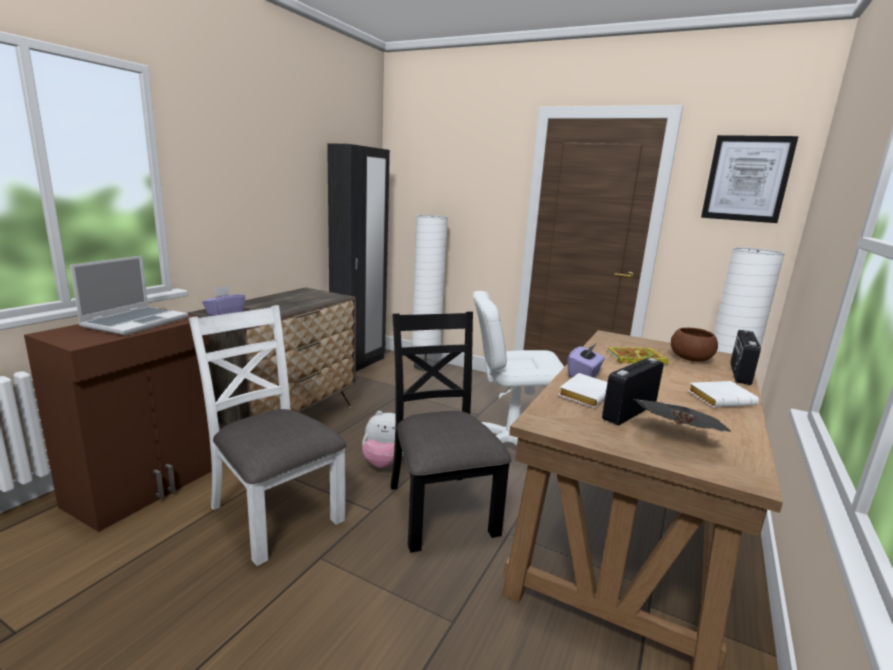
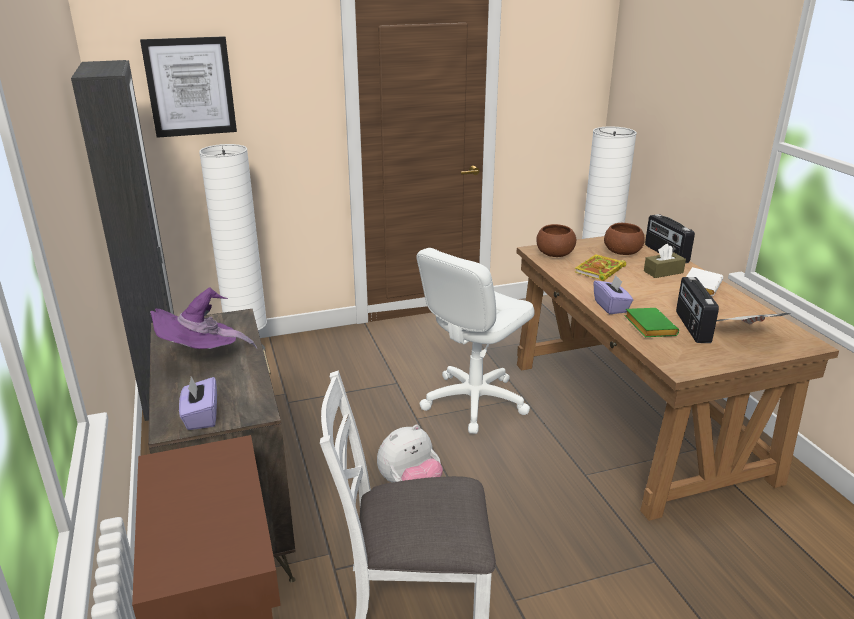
camera: 45 degrees left, 10 degrees up
laptop [70,256,188,336] -> none
black chair [390,311,511,553] -> none
white book [558,373,608,408] -> green book [625,308,679,337]
picture [701,135,798,223] -> picture moved to [140,36,237,138]
none -> purple hat [150,287,257,349]
none -> brown bowl [536,224,576,257]
none -> brown tissue box [644,244,686,278]

